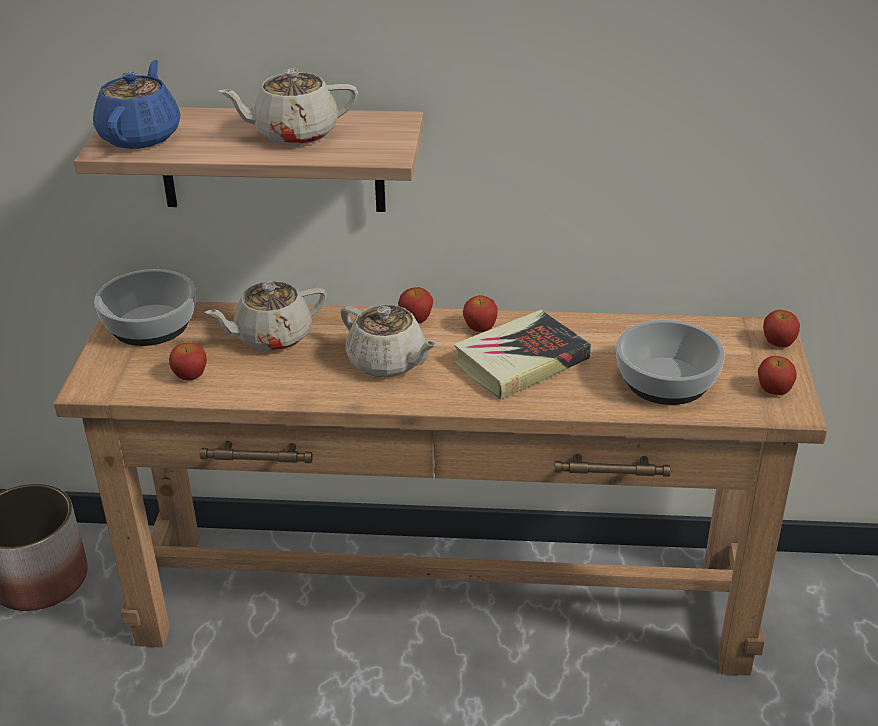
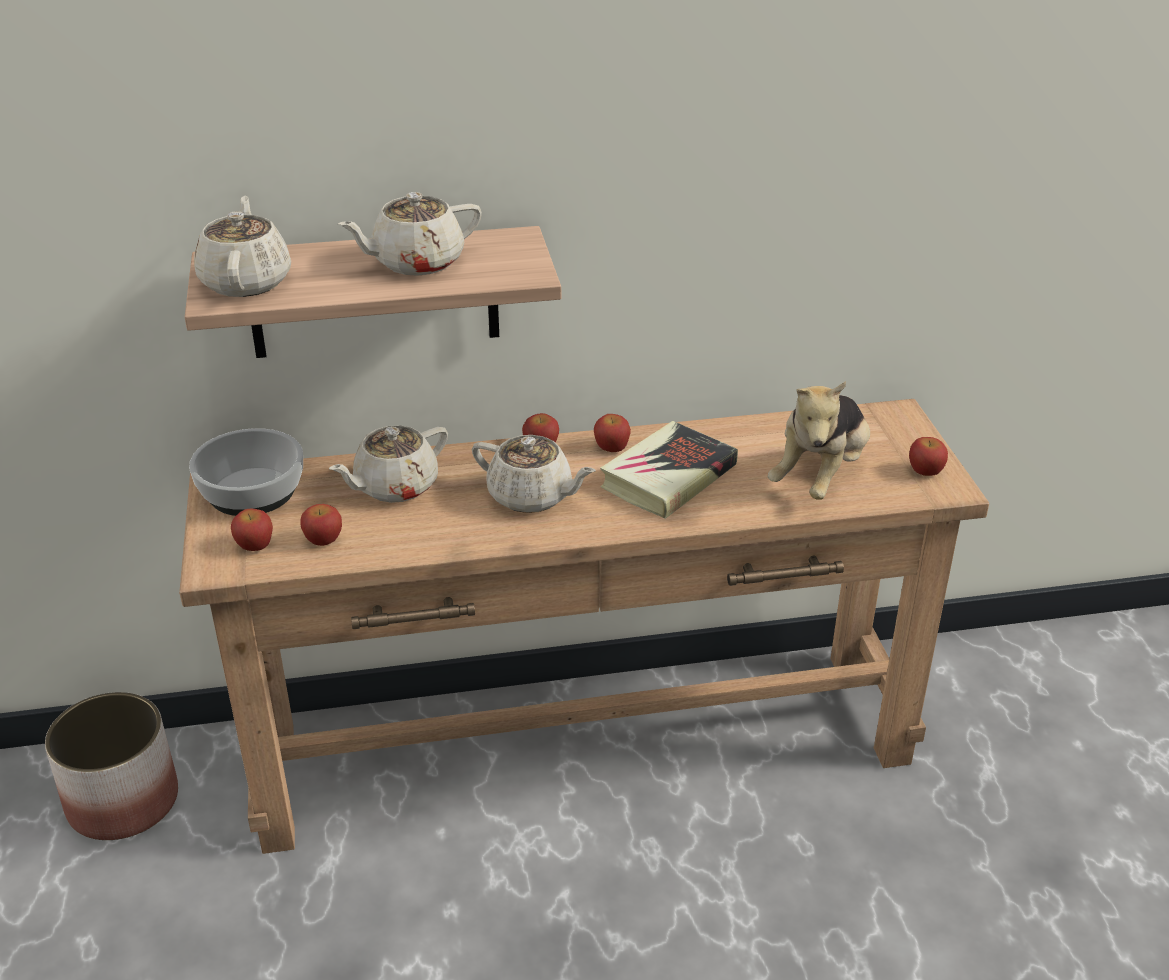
camera: 15 degrees left, 0 degrees up
blue teapot [93,60,180,149] -> beige teapot [194,196,291,297]
bowl [616,320,725,405] -> plush toy [768,381,870,500]
apple [763,310,800,347] -> apple moved to [231,508,273,551]

